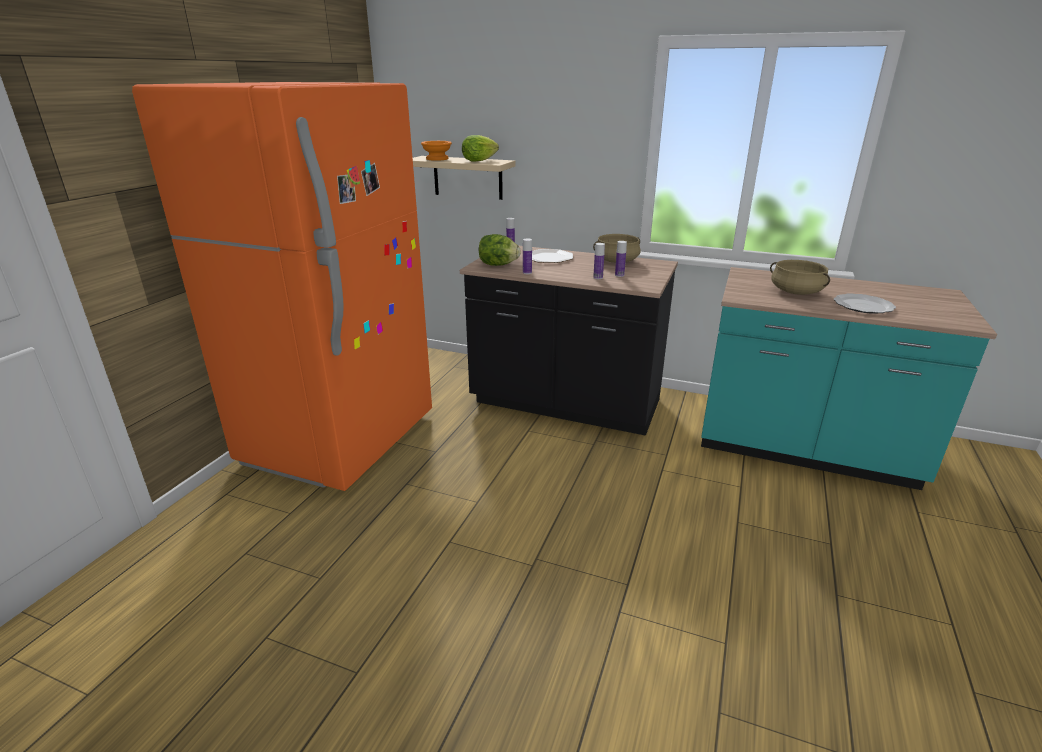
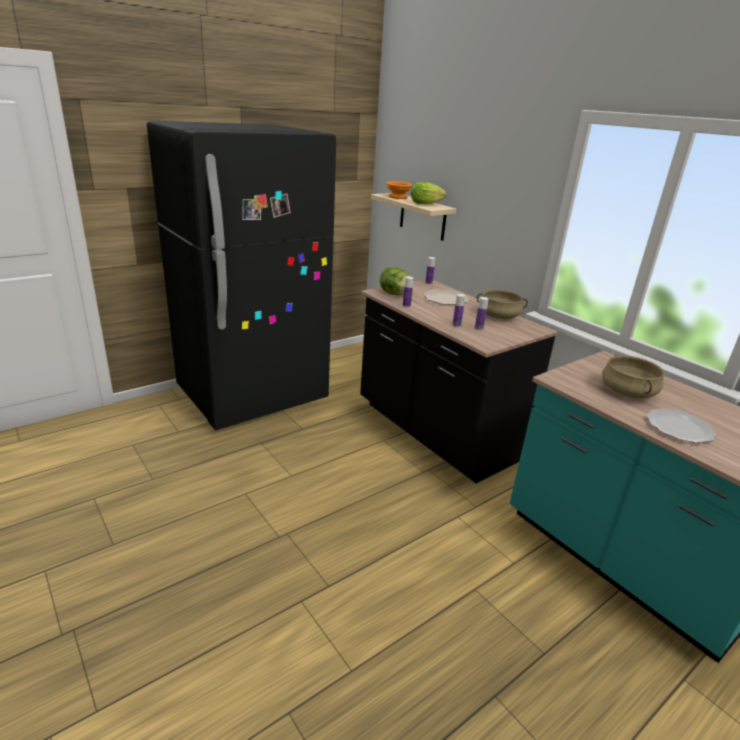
camera: 30 degrees right, 0 degrees up
orange fridge [132,82,432,491] -> black fridge [147,121,336,430]

